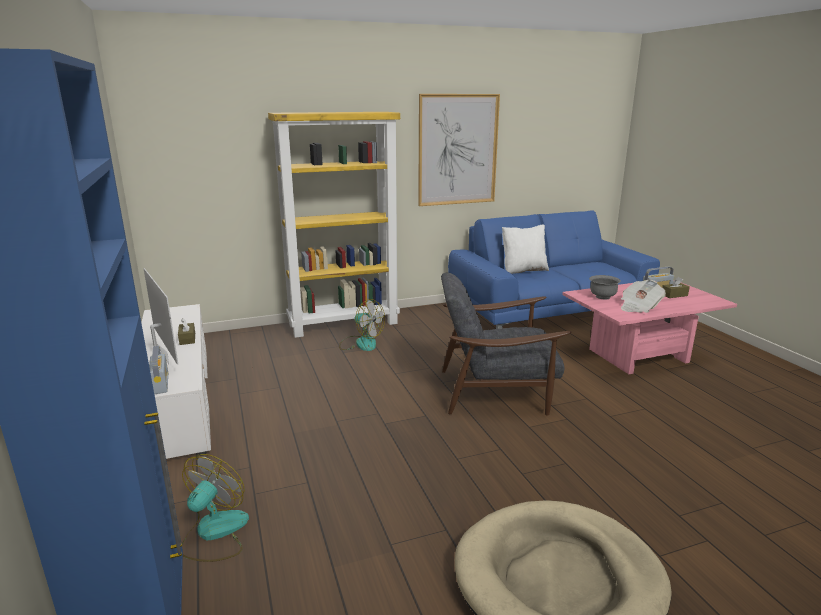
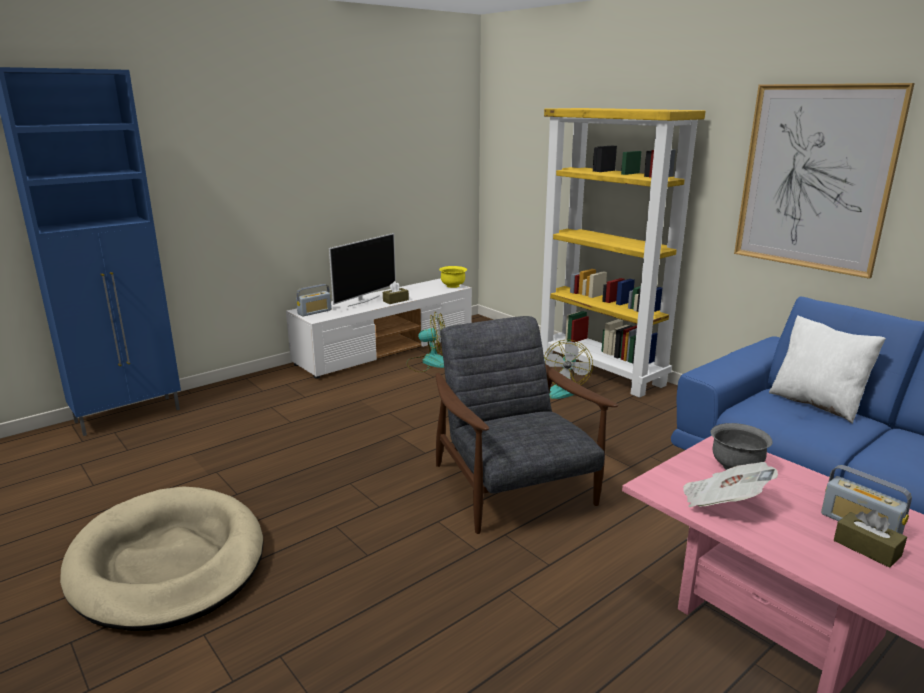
camera: 70 degrees right, 0 degrees up
fan [182,454,249,562] -> fan moved to [407,313,445,372]
none -> yellow bowl [439,266,467,288]

